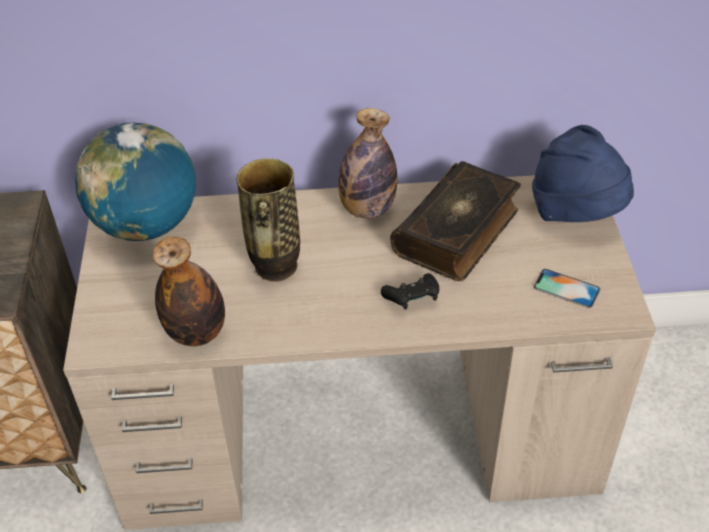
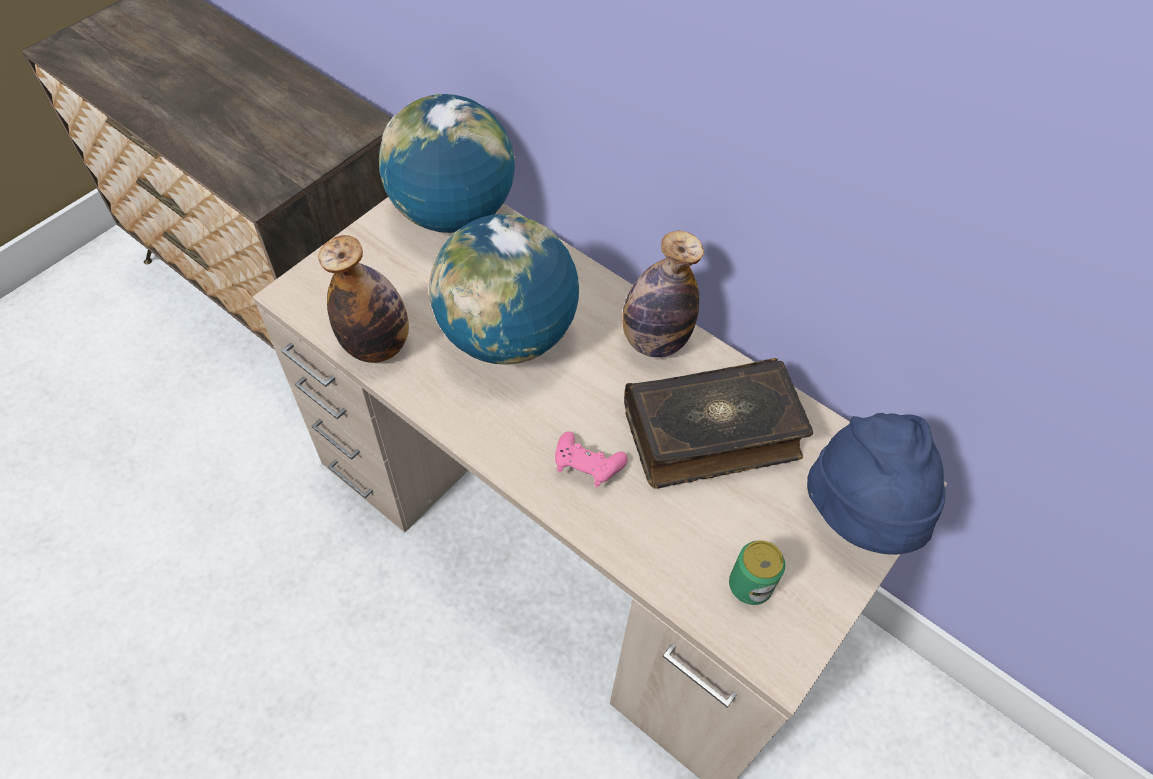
camera: 40 degrees right, 10 degrees up
vase [236,158,300,282] -> globe [429,214,579,365]
black game controller [381,273,439,310] -> pink game controller [555,431,628,487]
phone [534,269,600,308] -> can [729,540,785,605]

